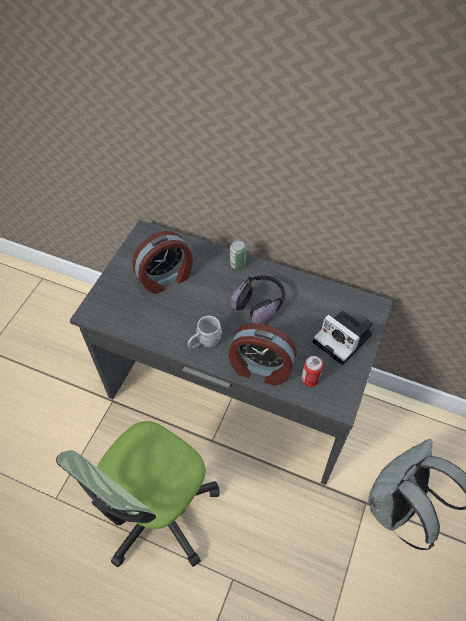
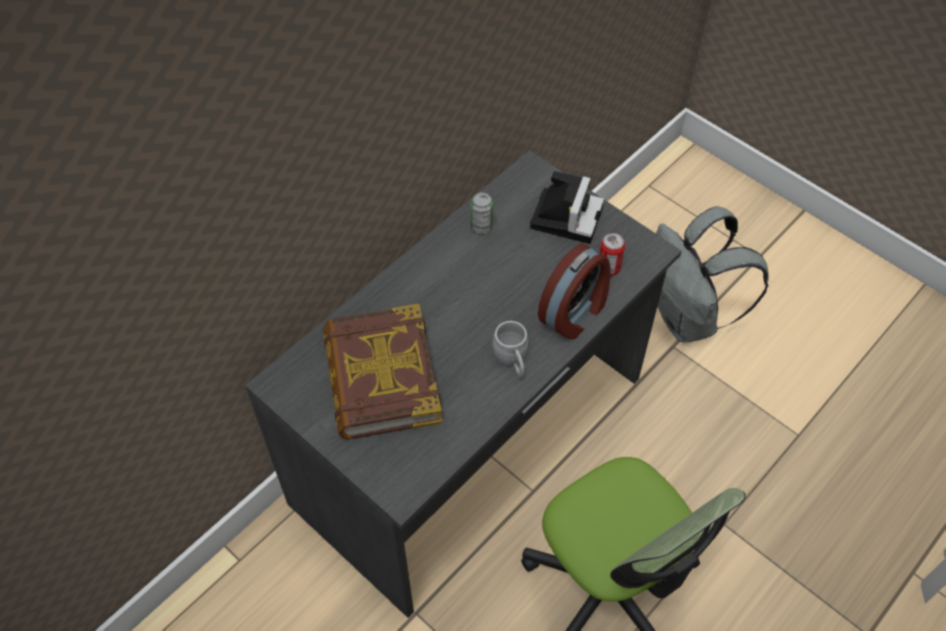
camera: 70 degrees left, 0 degrees up
alarm clock [132,231,193,294] -> book [323,304,442,440]
can [230,240,246,269] -> can moved to [471,192,493,234]
headphones [230,275,285,324] -> none
camera [313,311,373,365] -> camera turned 45 degrees counterclockwise [530,171,604,244]

